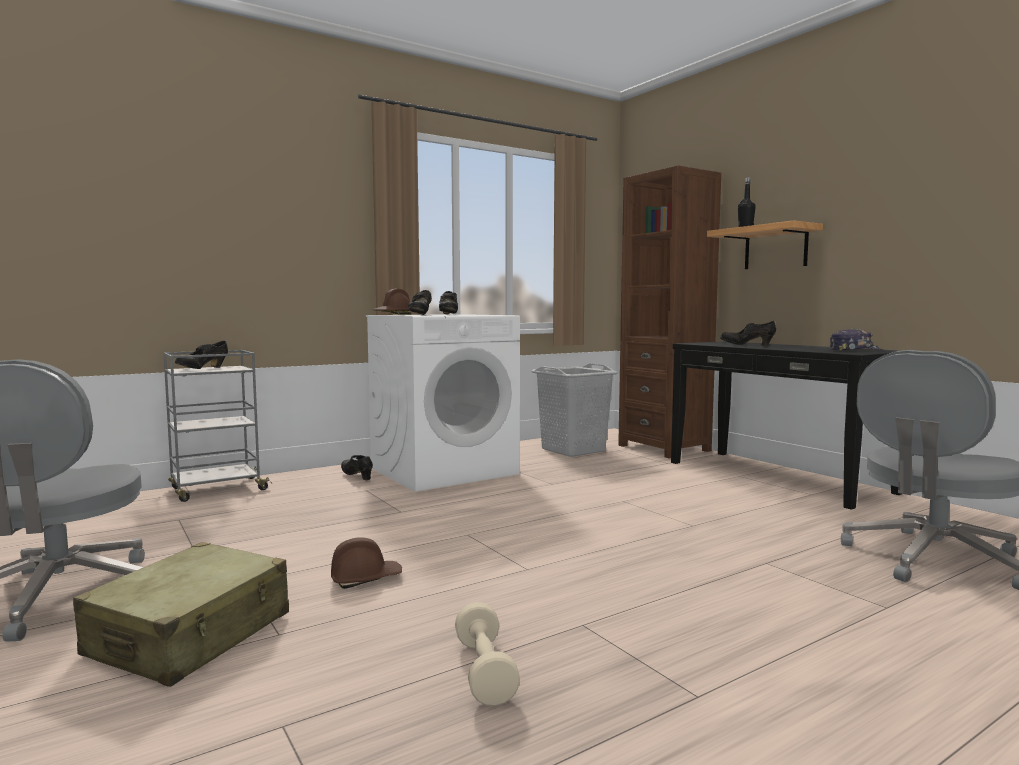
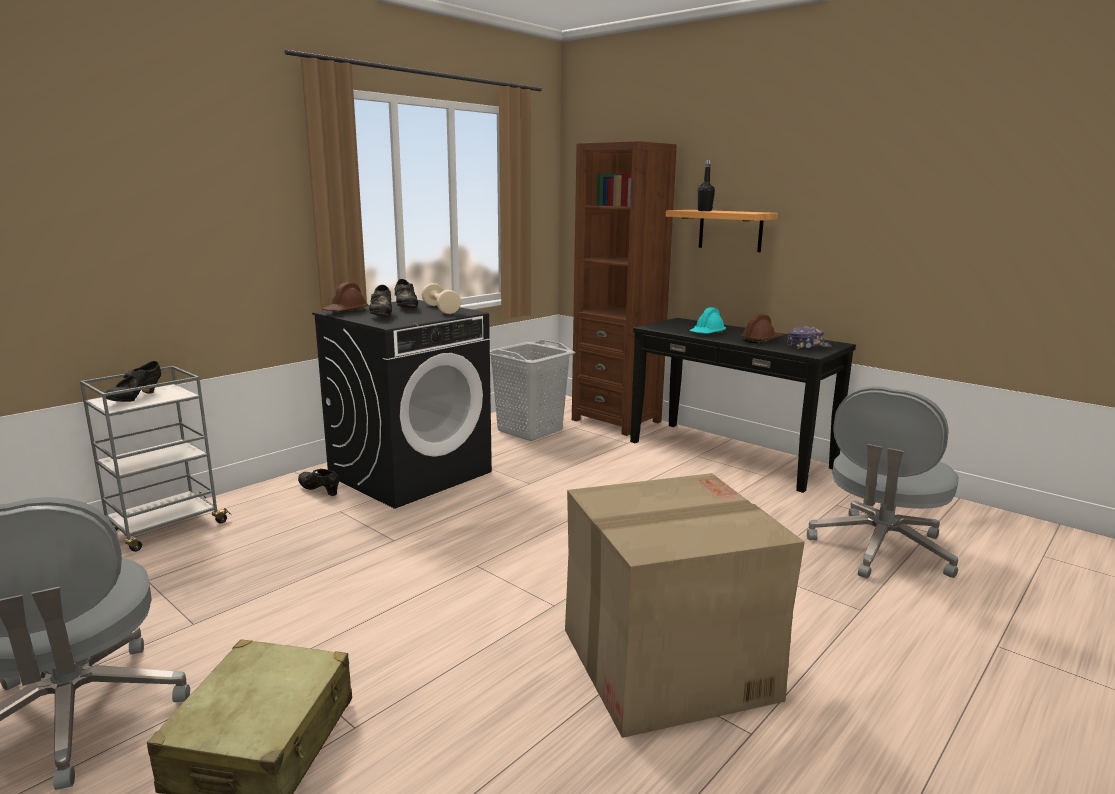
camera: 15 degrees left, 10 degrees up
brown hard hat [331,537,402,589] -> brown hard hat moved to [740,314,783,344]
white washing machine [366,314,520,492] -> black washing machine [312,300,492,509]
beige dumbbell [455,602,520,706] -> beige dumbbell moved to [422,283,461,314]
black shoe [720,321,776,346] -> turquoise hard hat [689,307,726,334]
none -> cardboard box [565,473,805,738]

